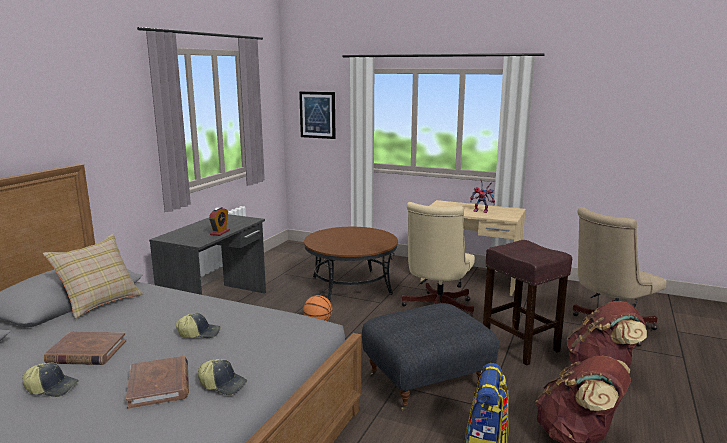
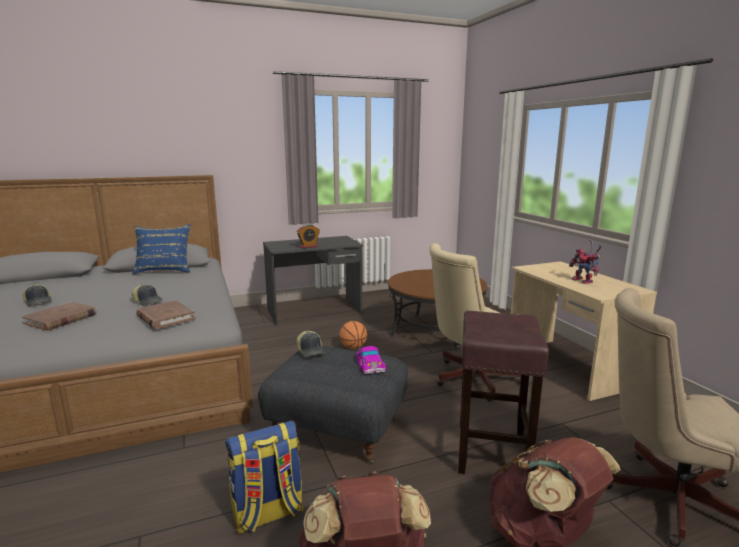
camera: 45 degrees right, 0 degrees up
beige pillow [43,234,143,319] -> blue pillow [132,224,191,274]
brown book [44,332,126,365] -> brown book moved to [136,300,196,329]
cap [198,359,247,395] -> cap moved to [296,331,325,358]
picture [299,91,336,139] -> none
none -> toy car [357,346,386,374]

